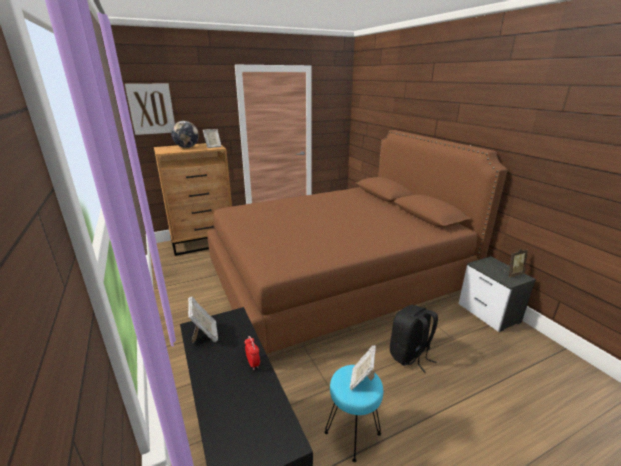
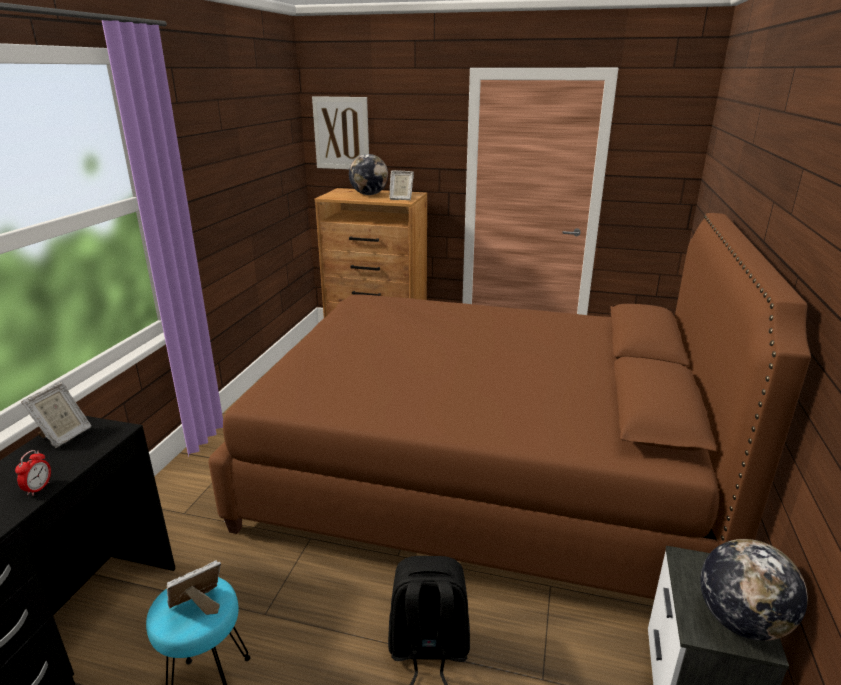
camera: 40 degrees right, 0 degrees up
picture frame [503,249,528,277] -> globe [700,539,808,641]

